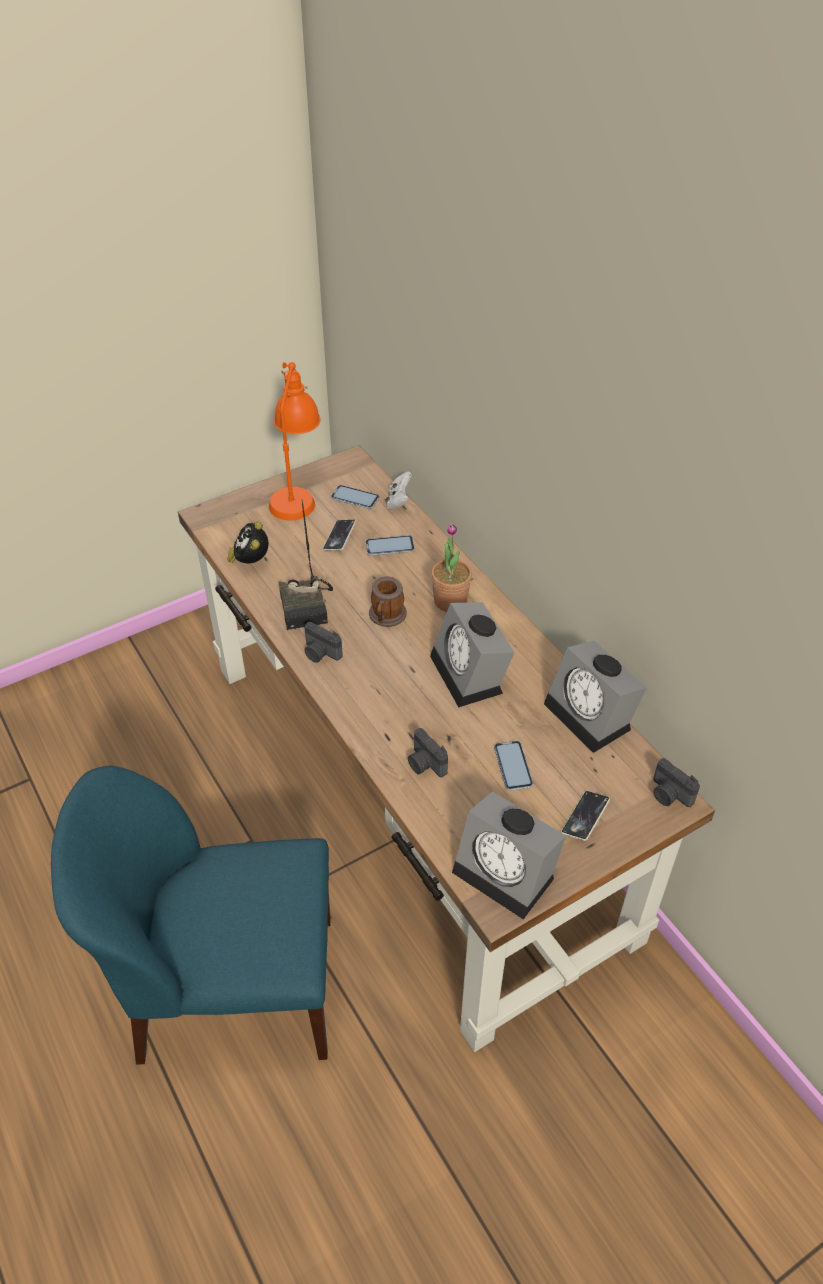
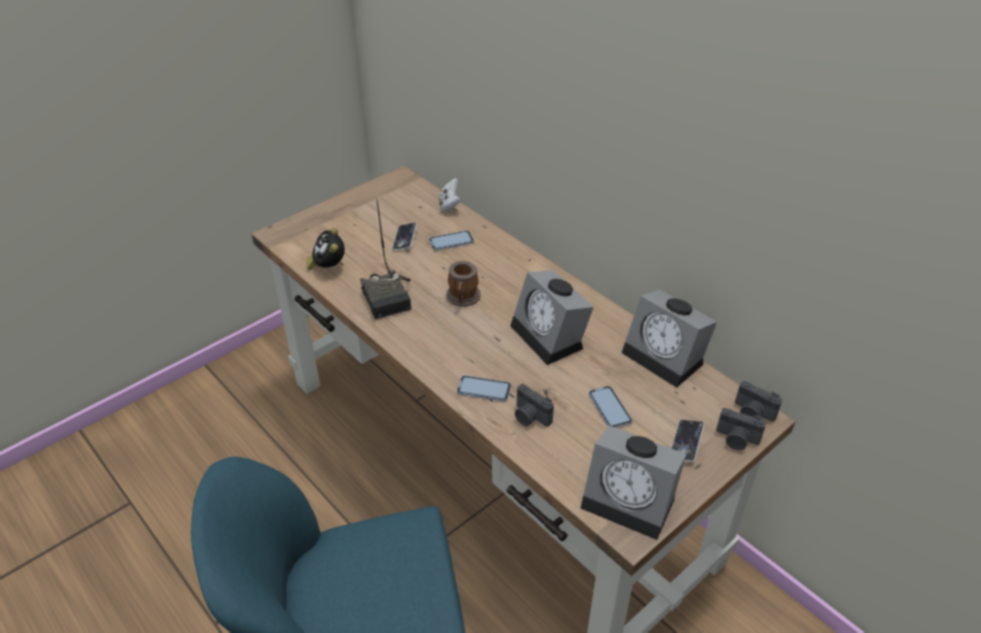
camera: 10 degrees left, 5 degrees down
orange table lamp [269,362,321,521] -> none
camera [304,622,343,663] -> camera moved to [716,408,766,450]
phone [331,485,379,509] -> phone moved to [457,375,511,402]
potted plant [431,523,472,612] -> none

